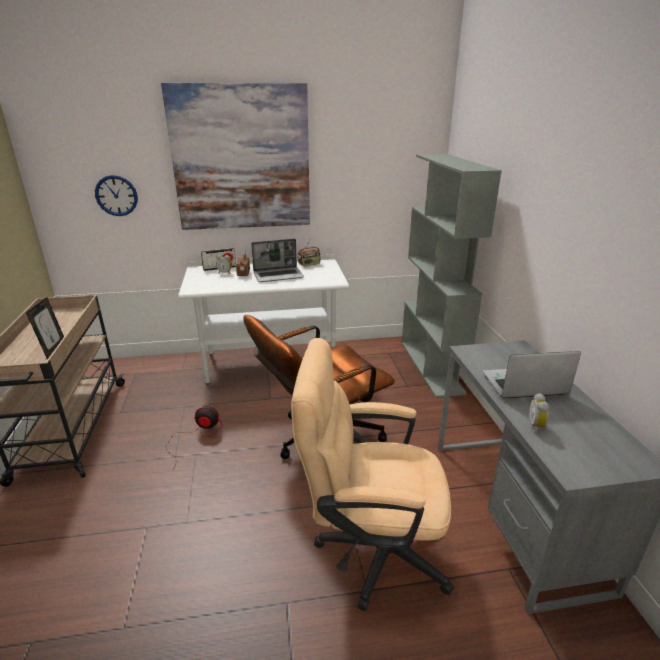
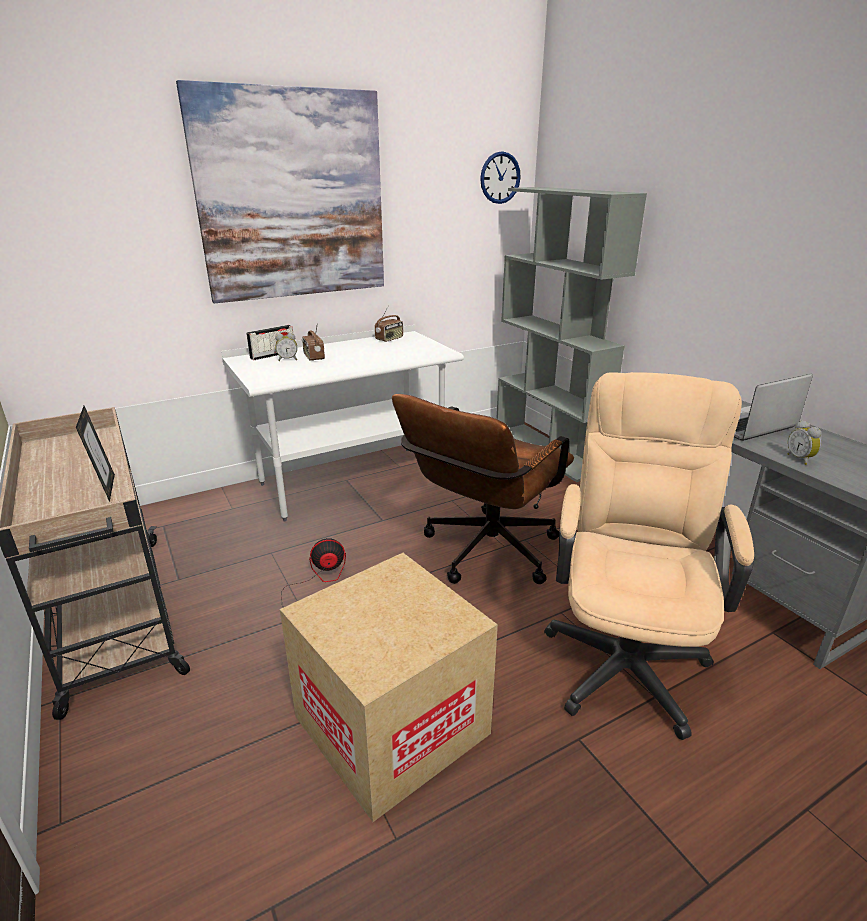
camera: 20 degrees left, 0 degrees up
wall clock [95,175,138,216] -> wall clock moved to [480,151,521,204]
laptop [251,239,304,282] -> none
beige office chair [291,338,454,612] -> beige office chair turned 120 degrees clockwise [544,372,754,740]
none -> cardboard box [280,553,498,822]

